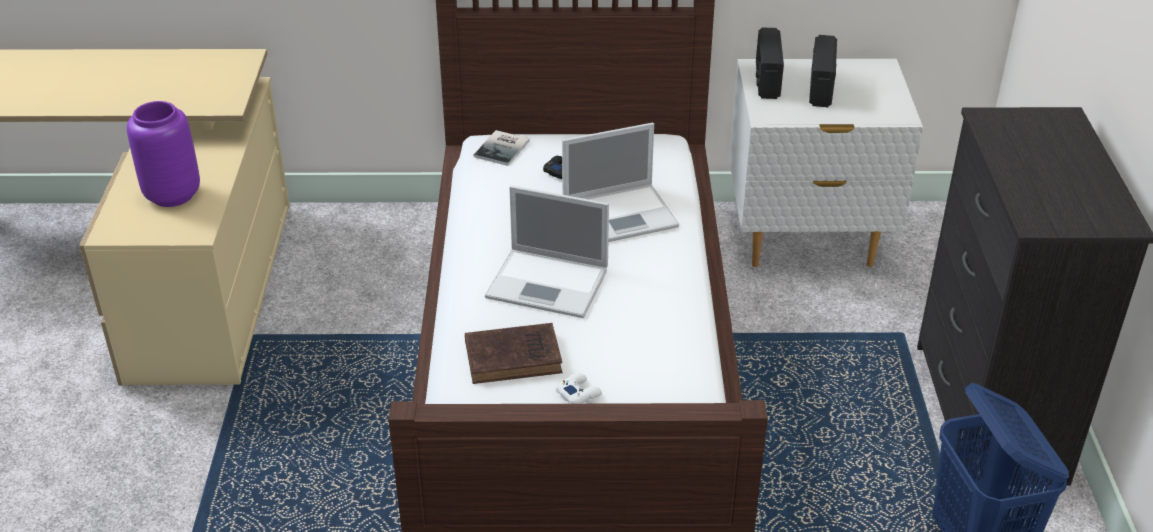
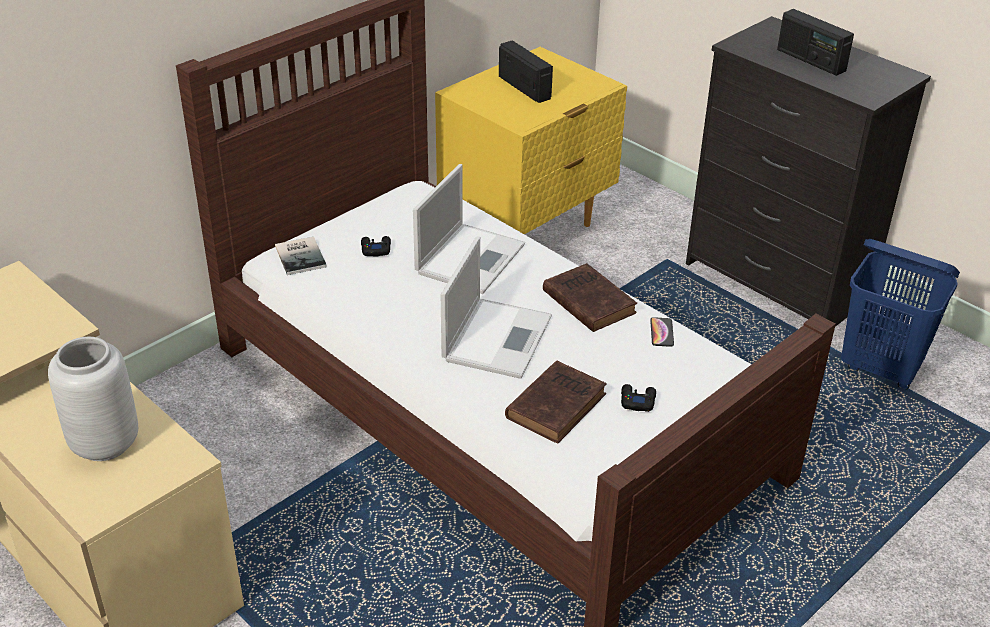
camera: 45 degrees left, 0 degrees up
purple vase [127,101,200,207] -> grey vase [48,337,138,461]
laptop [485,185,609,318] -> laptop turned 45 degrees counterclockwise [441,236,552,379]
white game controller [556,373,602,404] -> black game controller [621,384,656,412]
white nightstand [729,59,923,267] -> yellow nightstand [435,47,627,234]
radio [756,27,784,99] -> radio moved to [777,9,854,76]
none -> brown book [543,263,637,332]
none -> phone [650,317,674,347]

